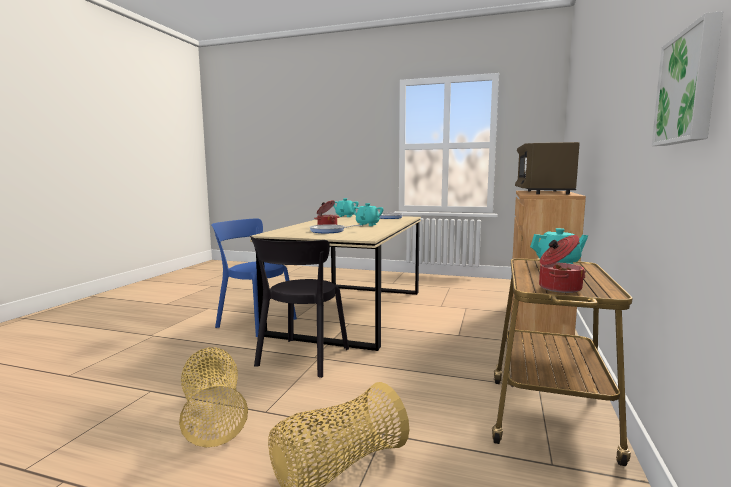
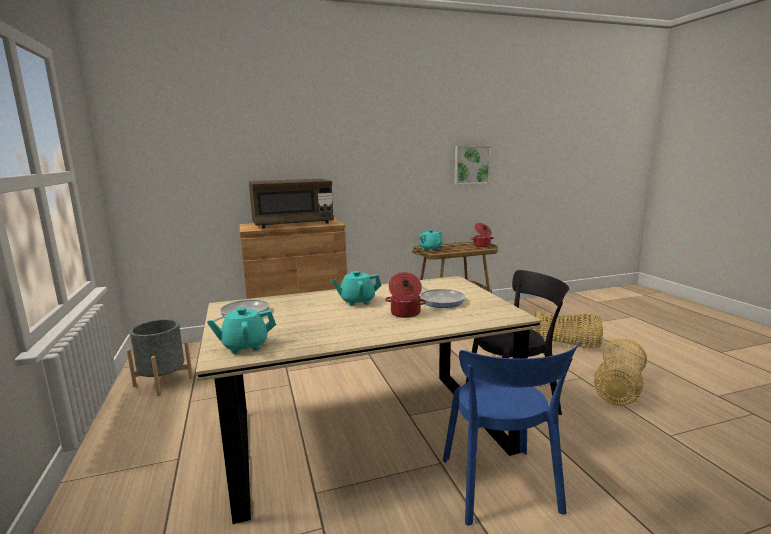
camera: 125 degrees left, 5 degrees up
none -> grey planter [127,319,193,396]

